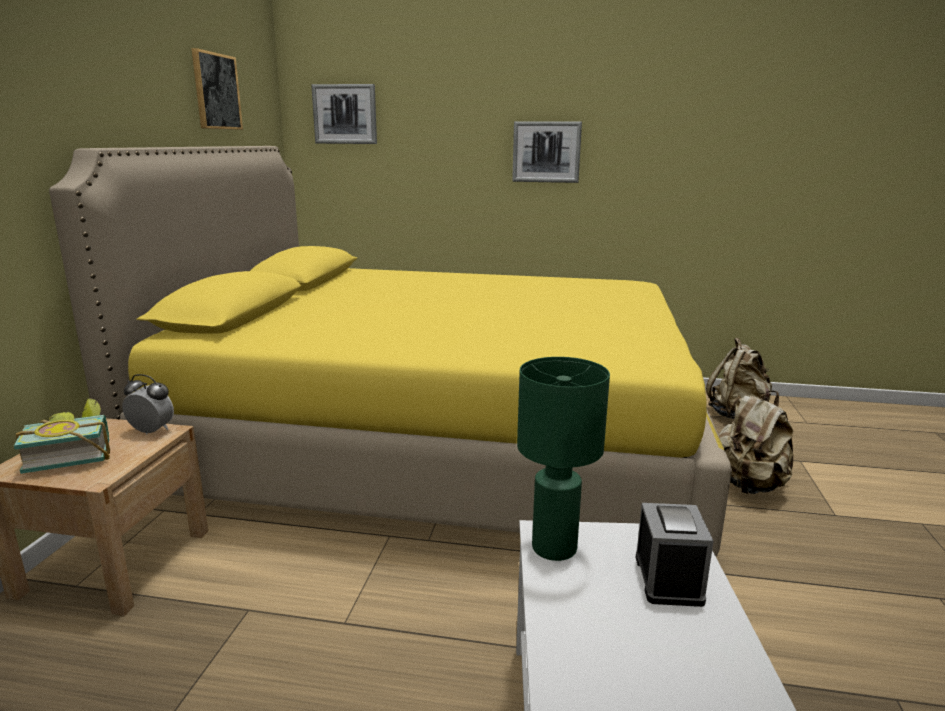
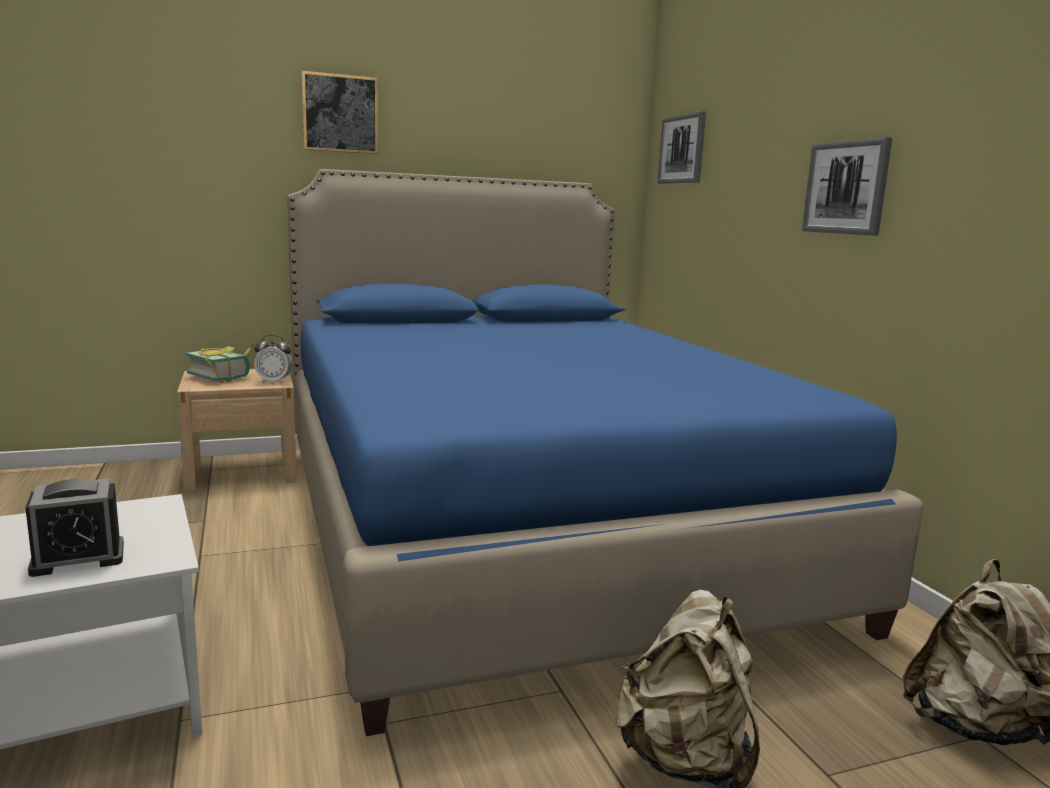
camera: 60 degrees right, 5 degrees down
yellow bed [49,146,732,557] -> blue bed [287,169,923,736]
alarm clock [122,374,174,434] -> alarm clock turned 105 degrees clockwise [254,335,293,384]
picture [191,48,243,130] -> picture moved to [302,71,378,154]
green table lamp [517,357,610,561] -> none

